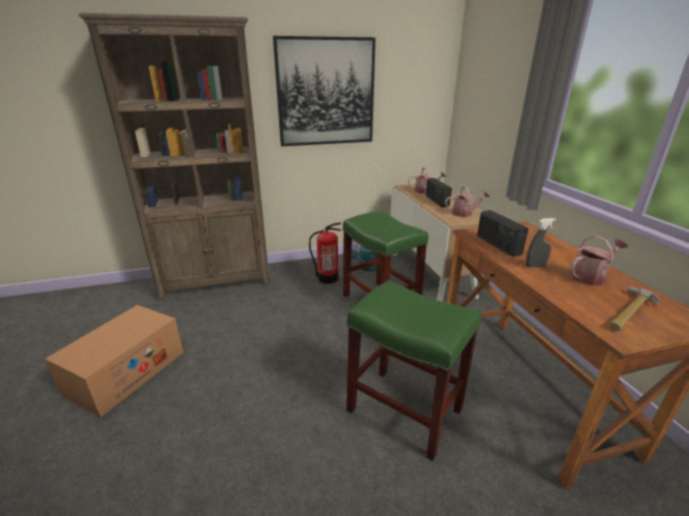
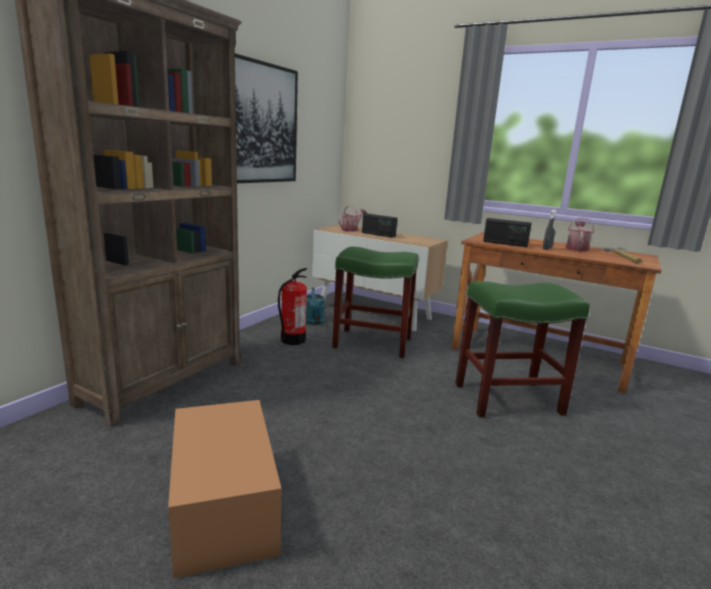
camera: 45 degrees left, 10 degrees down
watering can [445,186,490,217] -> none

